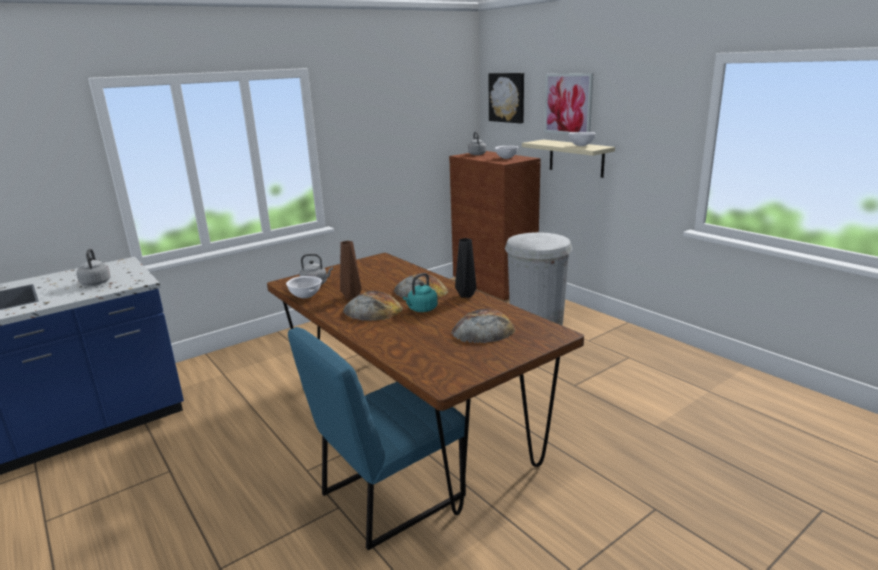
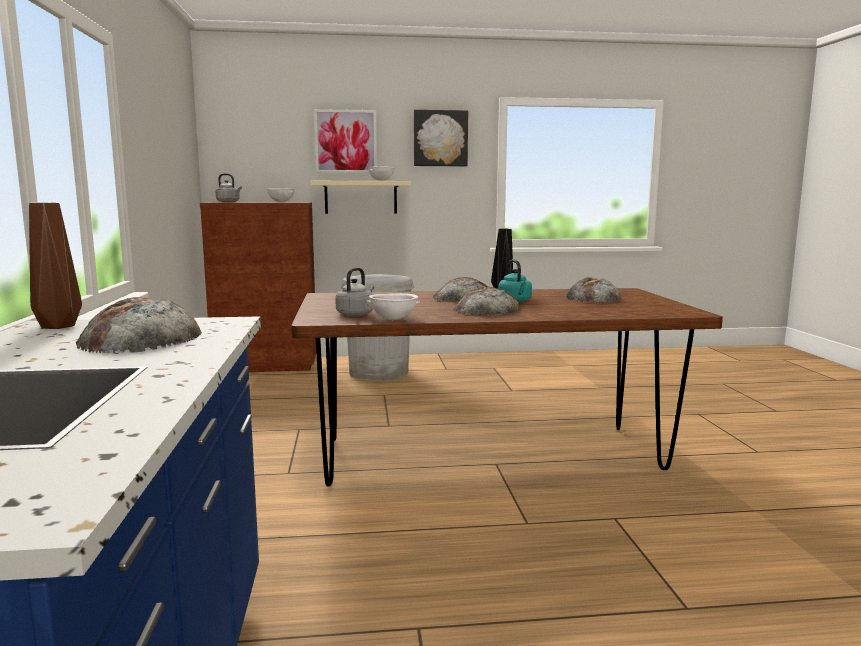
camera: 60 degrees left, 10 degrees down
grey kettle [77,249,111,286] -> bread [76,297,202,354]
blue chair [288,327,466,550] -> none
brown vase [340,241,361,299] -> brown vase moved to [29,203,82,329]
picture [488,73,524,123] -> picture moved to [414,110,468,166]

